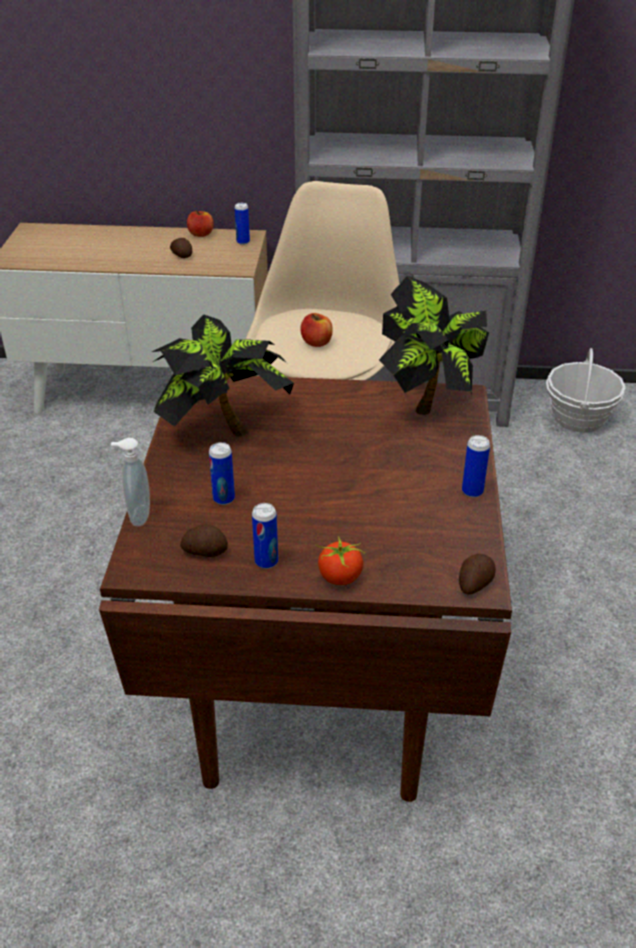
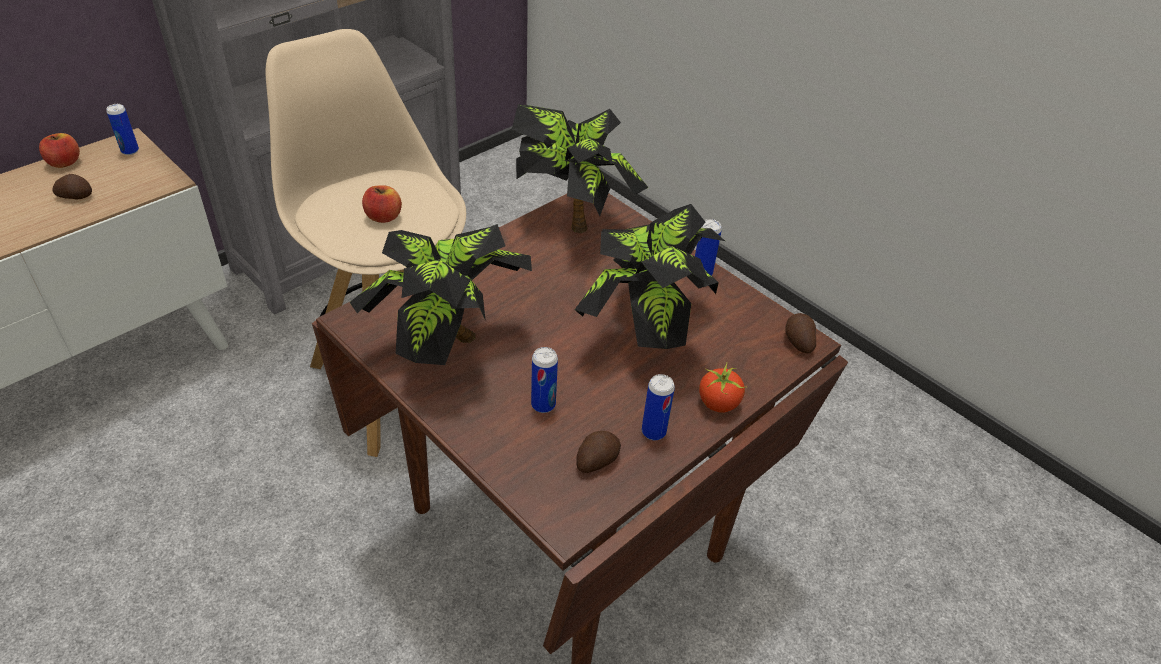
camera: 50 degrees left, 5 degrees up
soap dispenser [111,438,150,526] -> none
basket [546,348,625,433] -> none
none -> potted plant [575,204,725,349]

